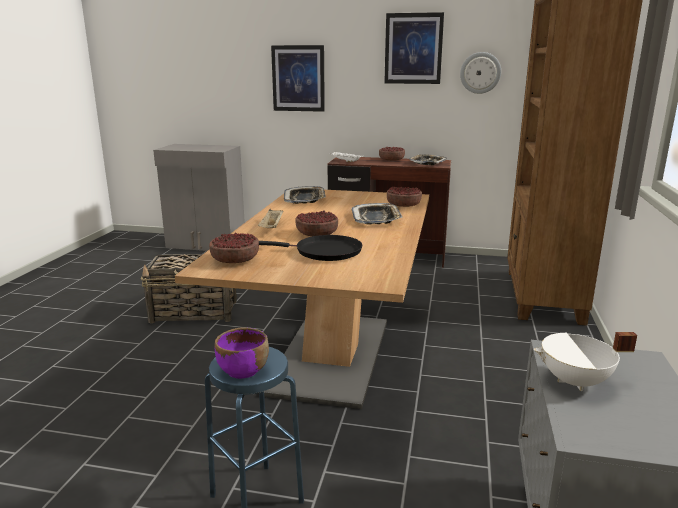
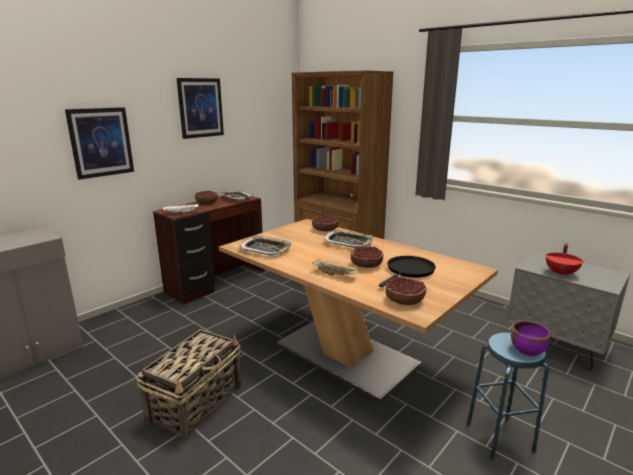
camera: 60 degrees left, 0 degrees up
wall clock [460,52,501,94] -> none
white cooking pot [534,332,637,391] -> red cooking pot [546,243,584,276]

